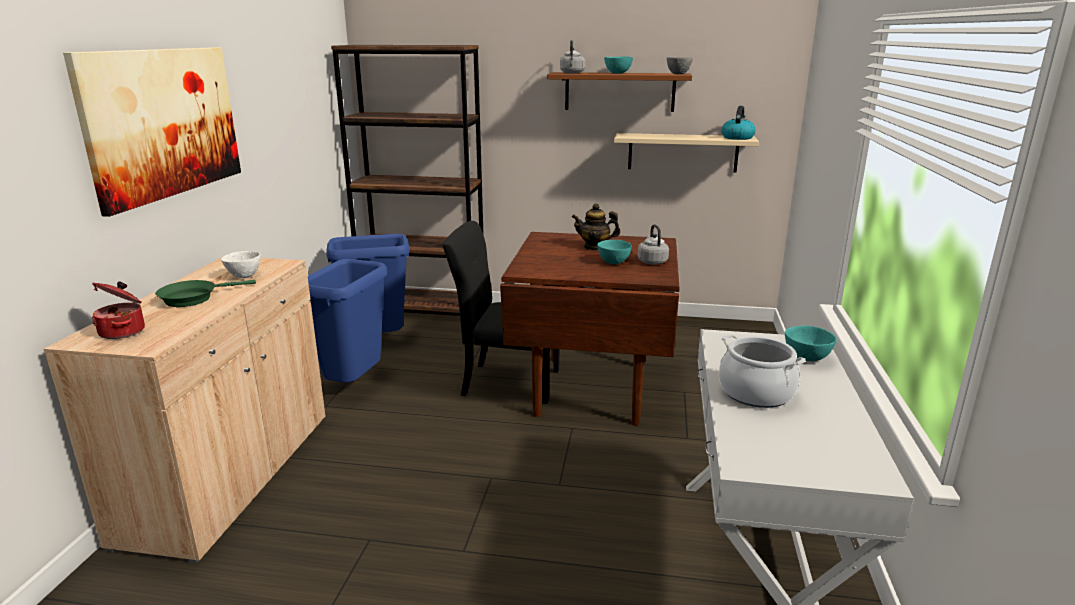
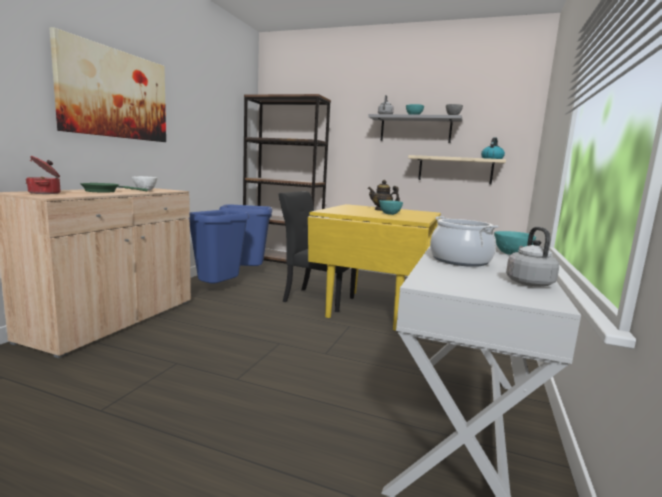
camera: 10 degrees right, 10 degrees down
brown dining table [500,232,680,426] -> yellow dining table [308,204,441,331]
brown shelf [547,72,692,112] -> grey shelf [368,114,462,143]
grey kettle [638,224,669,265] -> grey kettle moved to [506,227,559,287]

